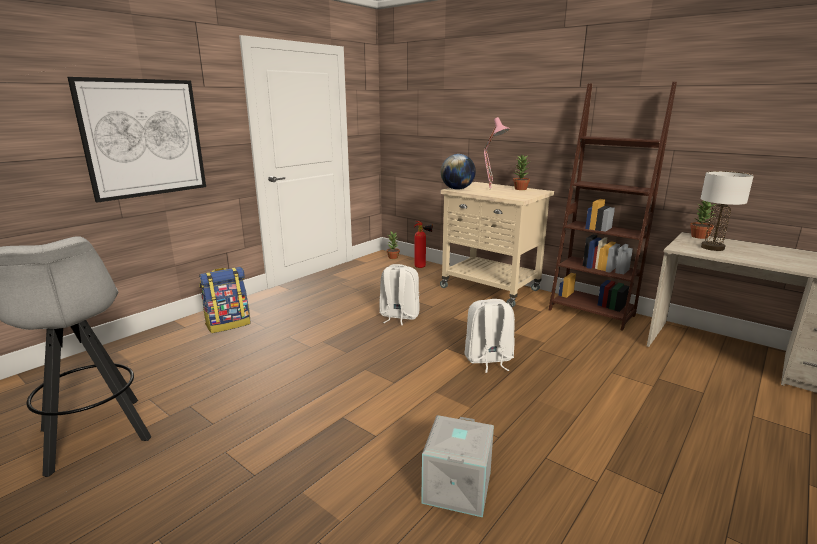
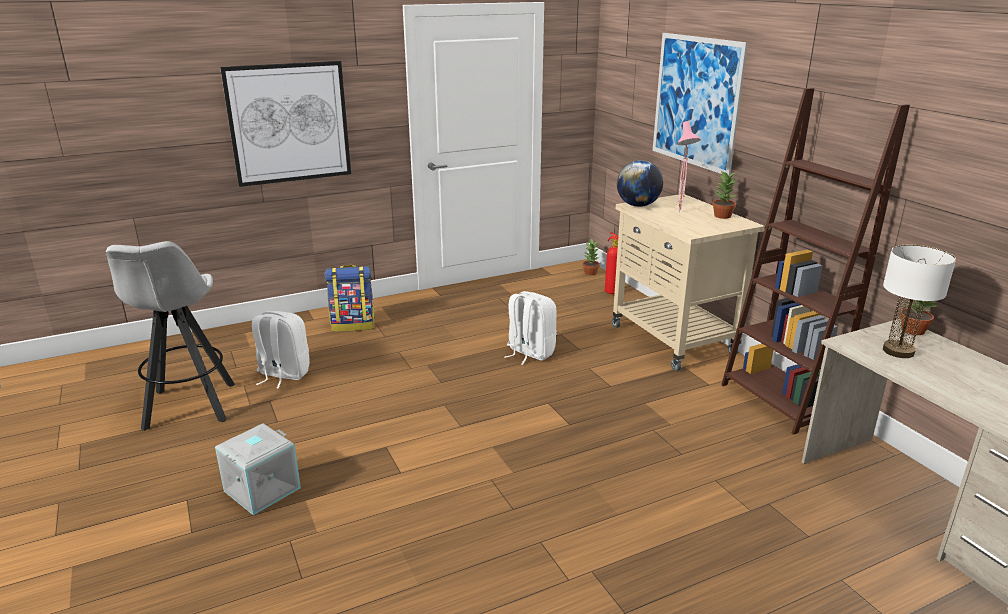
camera: 25 degrees right, 5 degrees up
grey storage box [421,415,494,517] -> grey storage box moved to [215,423,301,515]
white backpack [464,299,515,373] -> white backpack moved to [252,311,310,389]
none -> picture [653,33,748,176]

